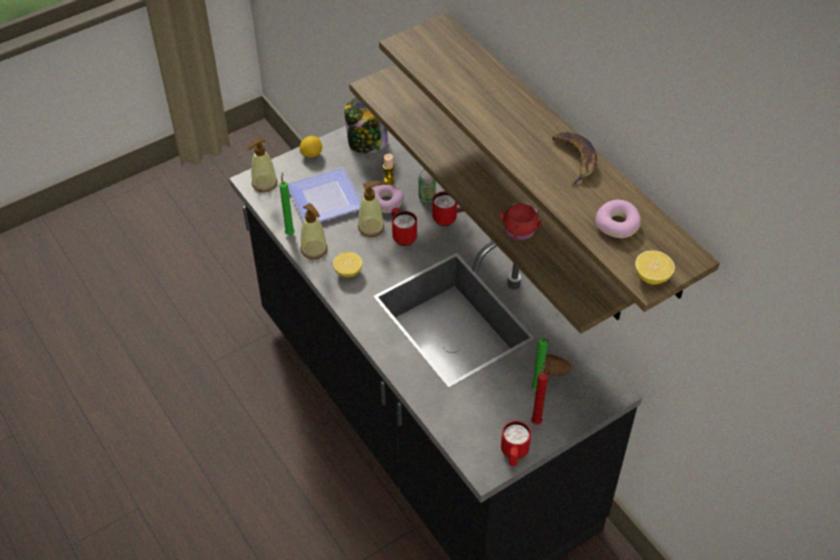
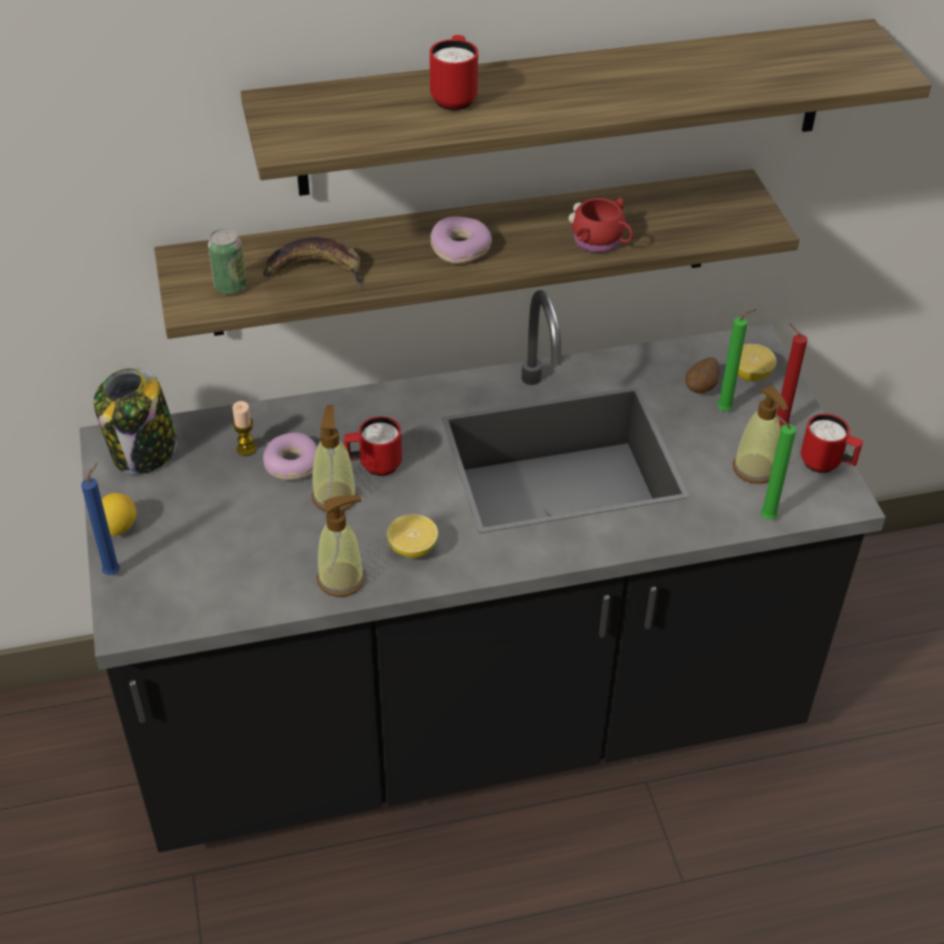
camera: 70 degrees left, 5 degrees down
soap dispenser [247,137,278,192] -> soap dispenser moved to [733,386,788,484]
green candle [279,172,295,235] -> green candle moved to [760,415,796,520]
plate [288,167,362,222] -> none
can [419,170,436,202] -> can moved to [208,228,247,294]
red mug [432,191,465,226] -> red mug moved to [430,35,478,110]
banana [552,132,597,186] -> banana moved to [263,237,362,288]
donut [595,200,641,238] -> donut moved to [430,216,492,264]
lemon [635,250,675,285] -> lemon moved to [738,344,777,381]
none -> blue candle [81,463,120,575]

